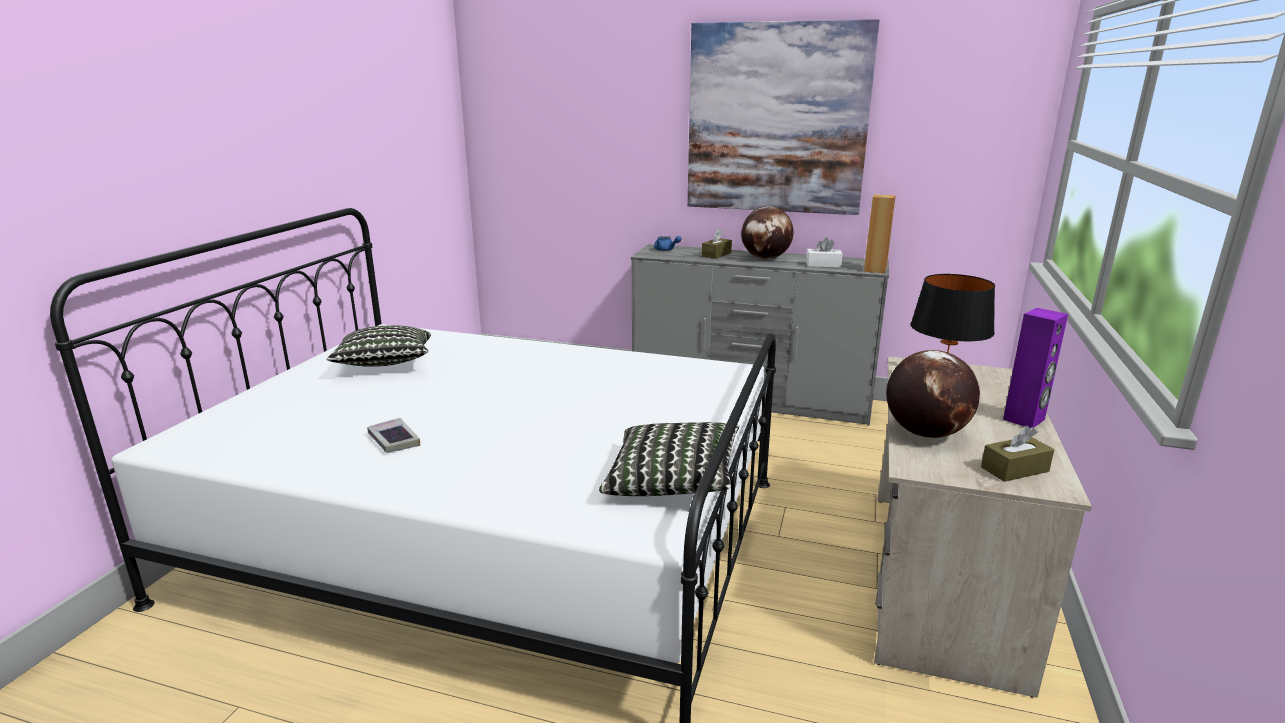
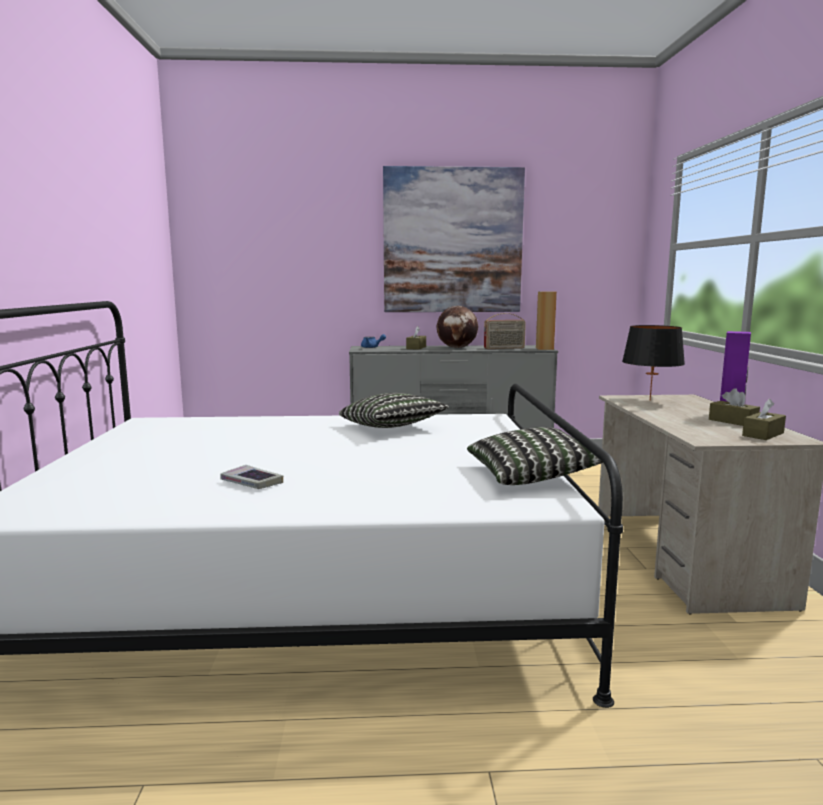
camera: 20 degrees left, 10 degrees down
pillow [327,325,431,367] -> pillow moved to [339,393,449,428]
white tissue box [806,238,843,268] -> radio [484,313,526,349]
globe [886,350,980,438] -> none
none -> brown tissue box [709,388,760,426]

